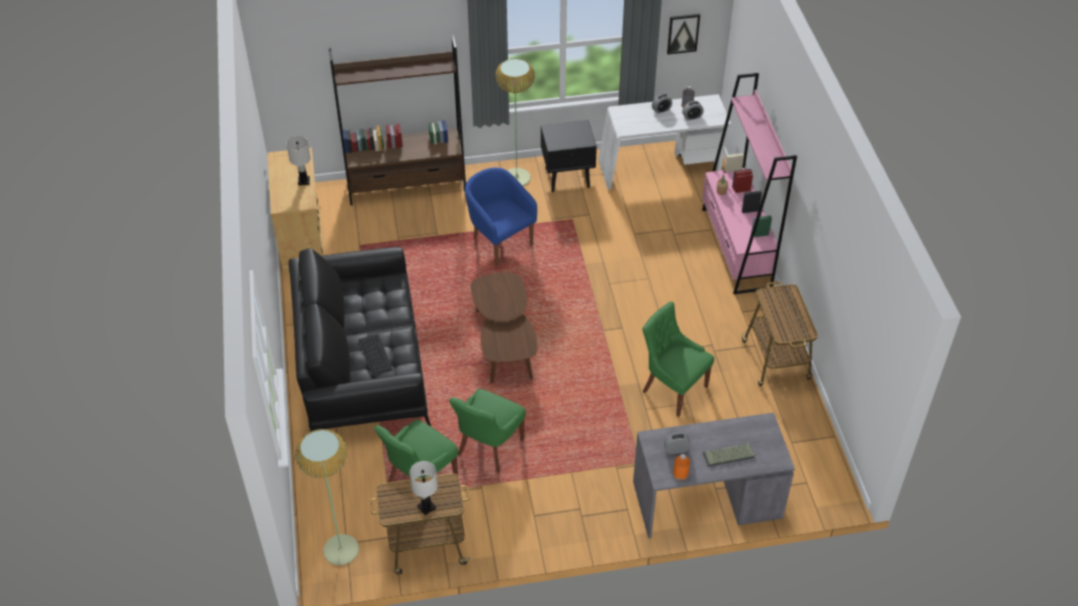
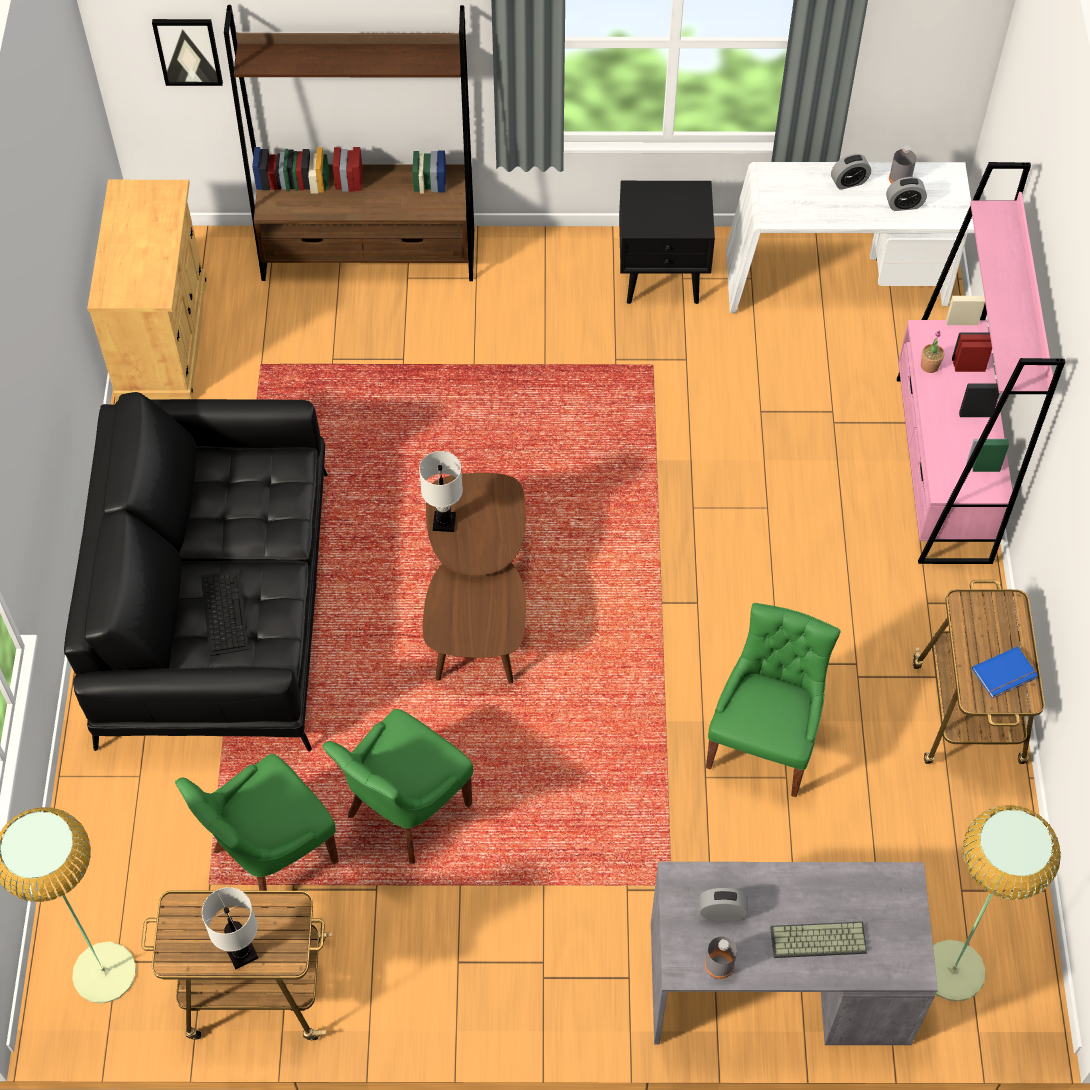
camera: 10 degrees right, 10 degrees up
white table lamp [286,136,311,185] -> white table lamp moved to [419,451,463,532]
blue armchair [465,168,537,267] -> none
floor lamp [495,58,535,186] -> floor lamp moved to [933,805,1061,1001]
green chair [642,301,714,417] -> green chair turned 60 degrees clockwise [706,603,841,797]
picture [667,14,700,54] -> picture moved to [152,19,223,86]
orange bottle [673,454,690,480] -> grey bottle [705,936,737,979]
none -> blue book [972,646,1038,698]

